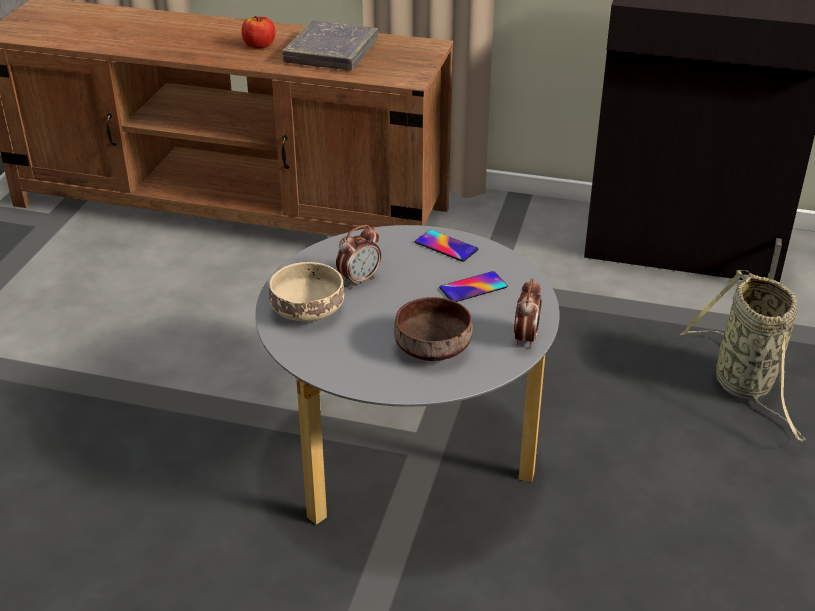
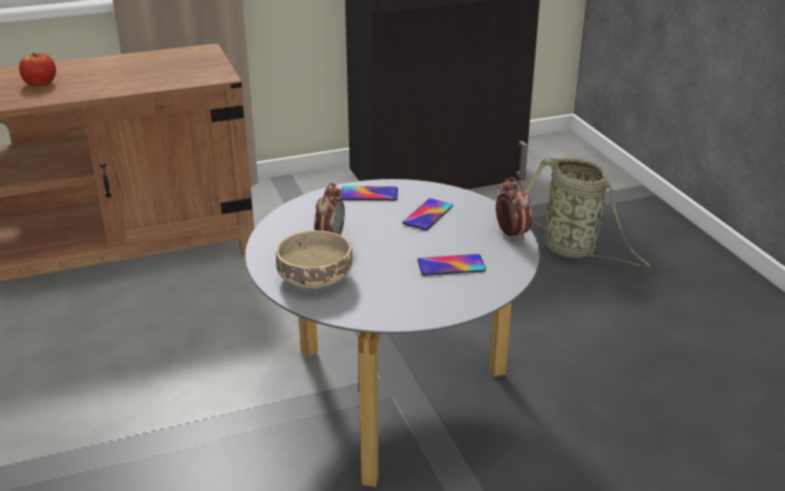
camera: 35 degrees left, 5 degrees down
grey book [282,21,378,70] -> none
brown bowl [394,297,473,361] -> phone [417,254,486,276]

